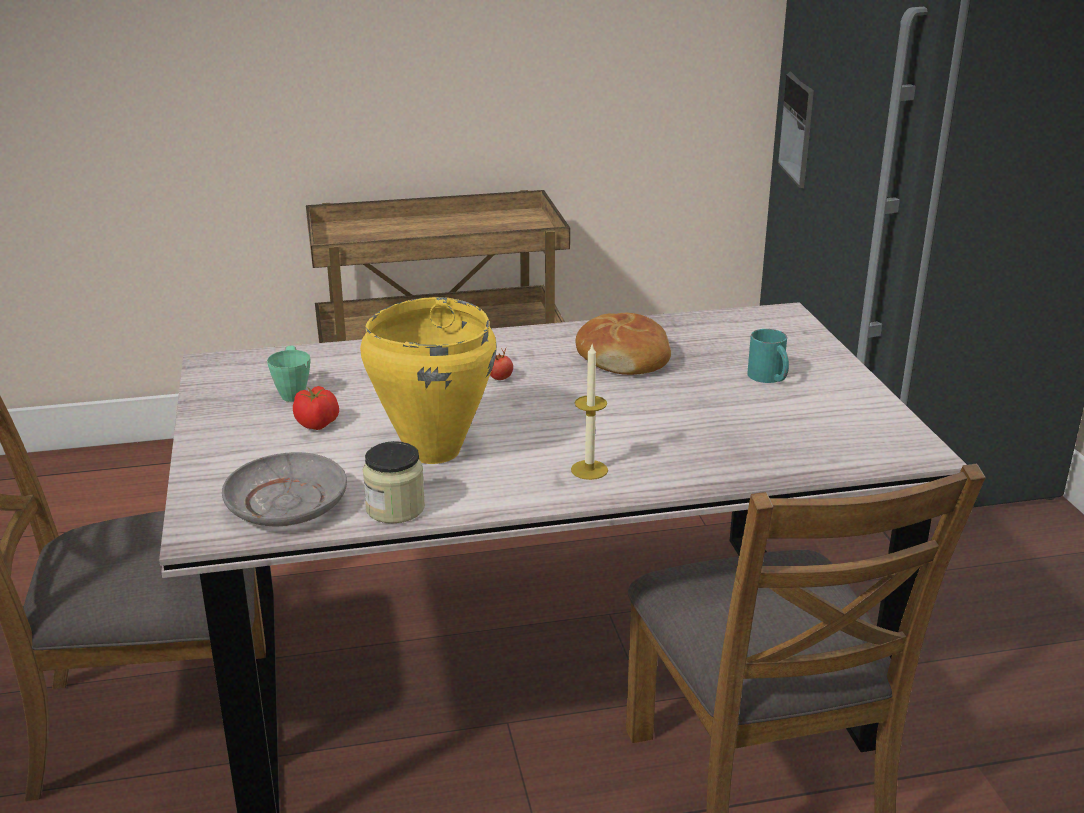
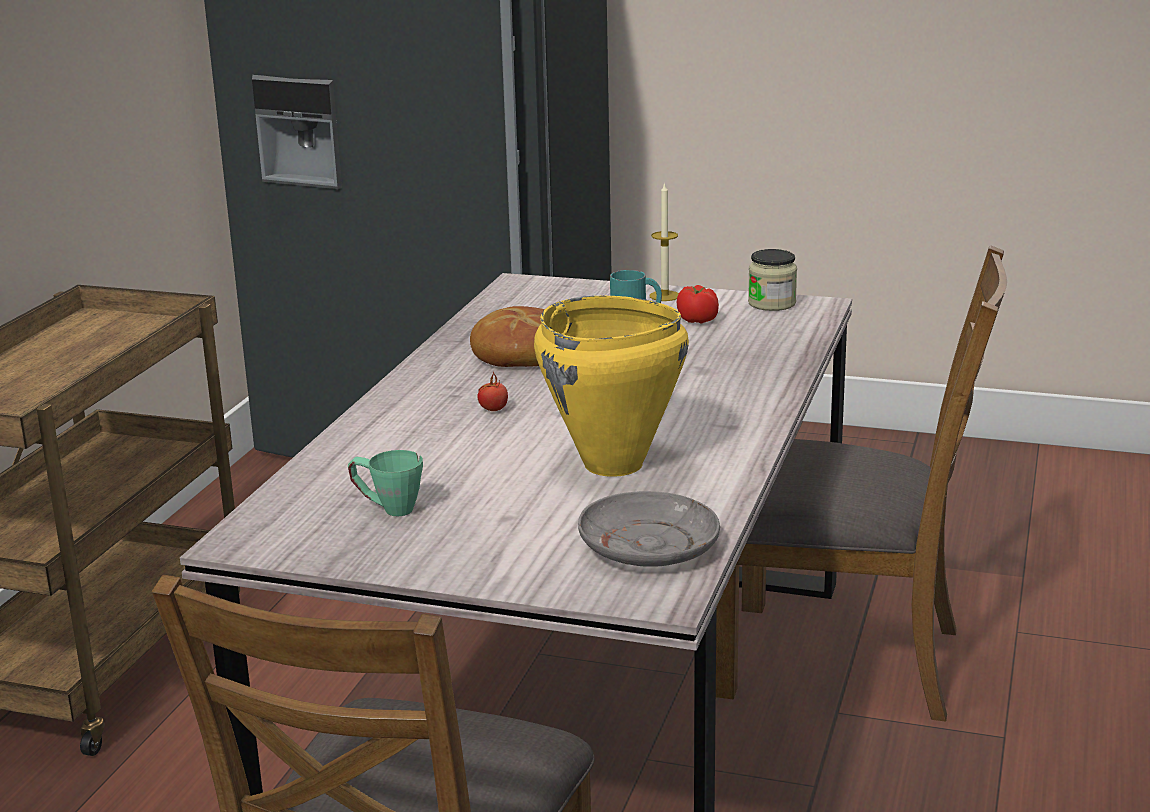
camera: 60 degrees left, 5 degrees down
tomato [293,386,339,430] -> tomato moved to [677,285,719,324]
jar [363,441,425,523] -> jar moved to [748,249,797,311]
candle [571,345,608,480] -> candle moved to [649,182,679,301]

